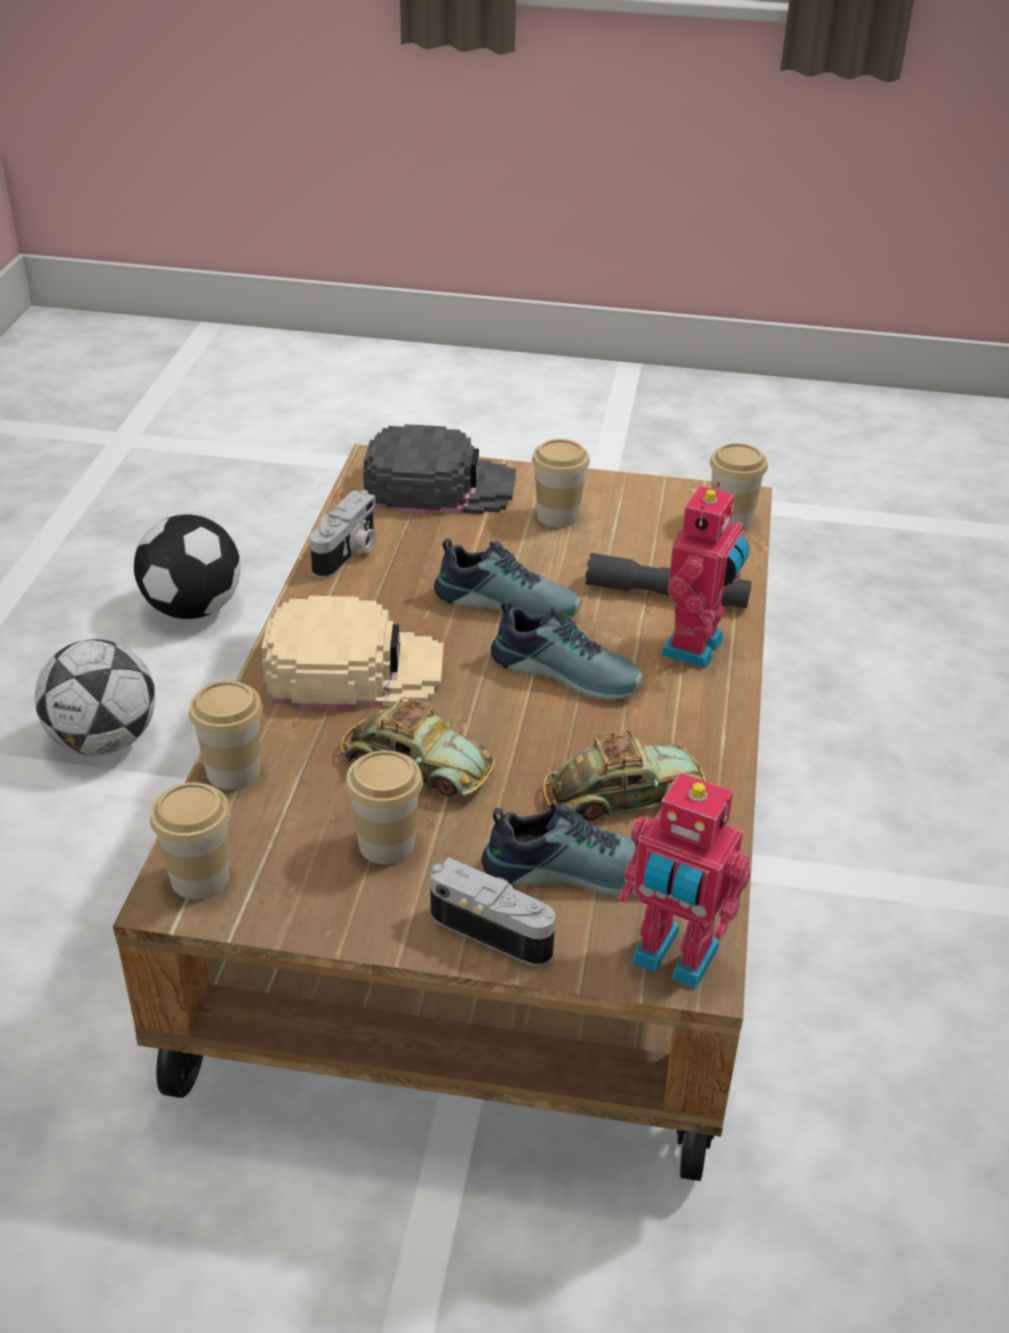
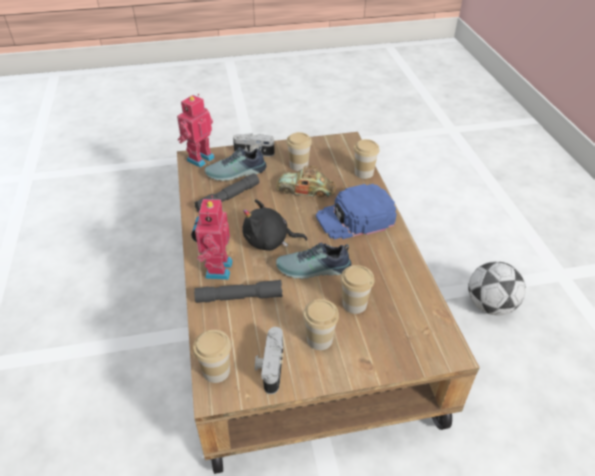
camera: 160 degrees right, 5 degrees up
football [134,515,241,619] -> none
cup [150,782,231,899] -> cup moved to [340,265,374,314]
beige cap [262,596,444,709] -> blue cap [316,184,397,239]
camera [310,490,376,578] -> camera moved to [255,327,284,394]
black cap [363,424,516,514] -> none
shoe [491,600,643,700] -> black plush toy [242,199,308,251]
toy car [543,730,706,821] -> grey flashlight [195,173,259,212]
toy robot [619,772,751,989] -> toy robot turned 60 degrees counterclockwise [177,94,215,168]

